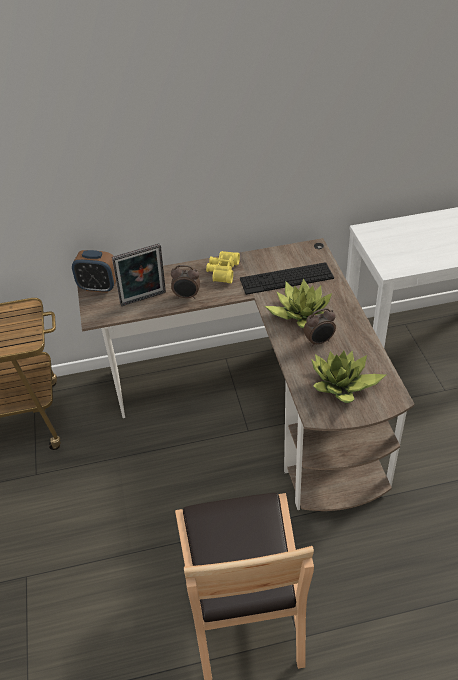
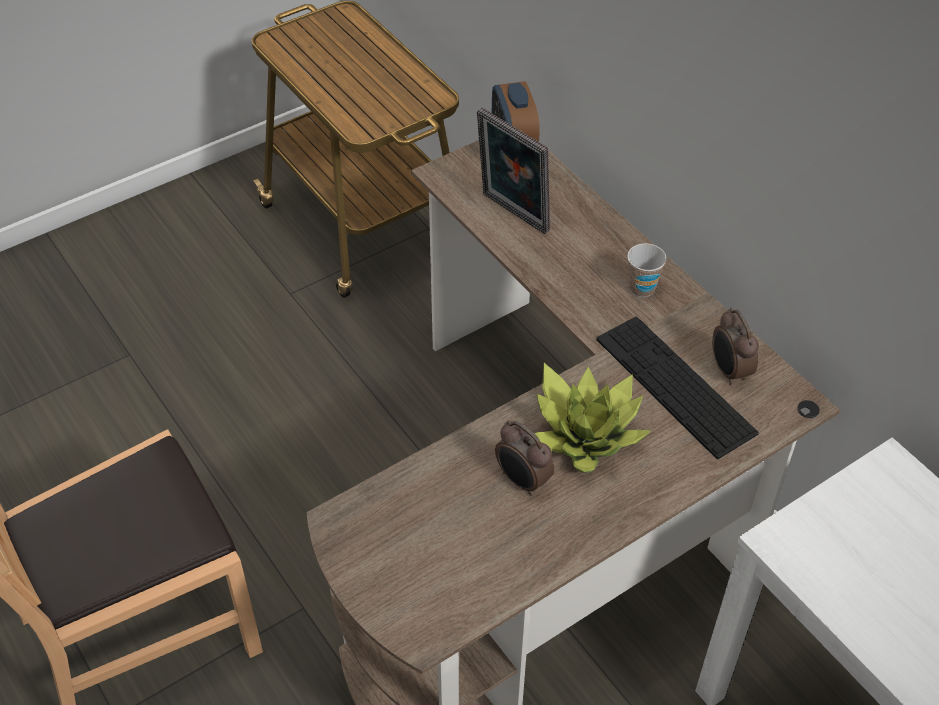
camera: 65 degrees right, 5 degrees up
alarm clock [171,265,200,299] -> alarm clock moved to [712,308,759,385]
yellow binoculars [206,251,240,283] -> cup [627,243,667,297]
potted plant [311,351,386,403] -> none

